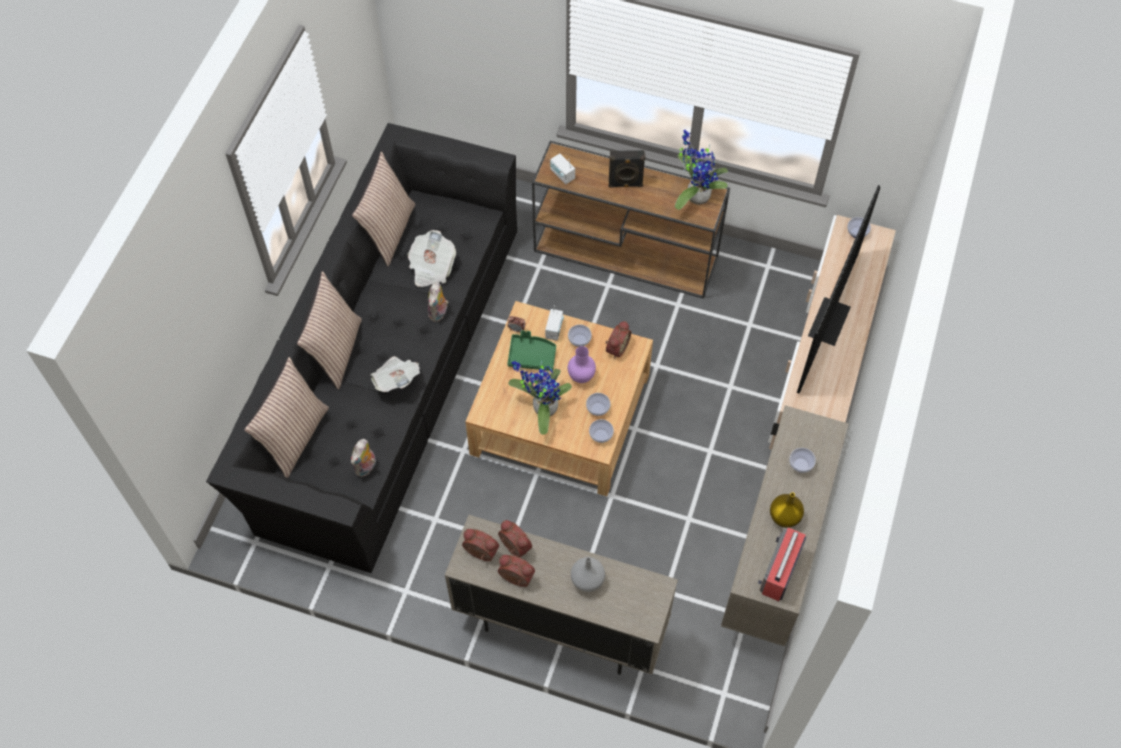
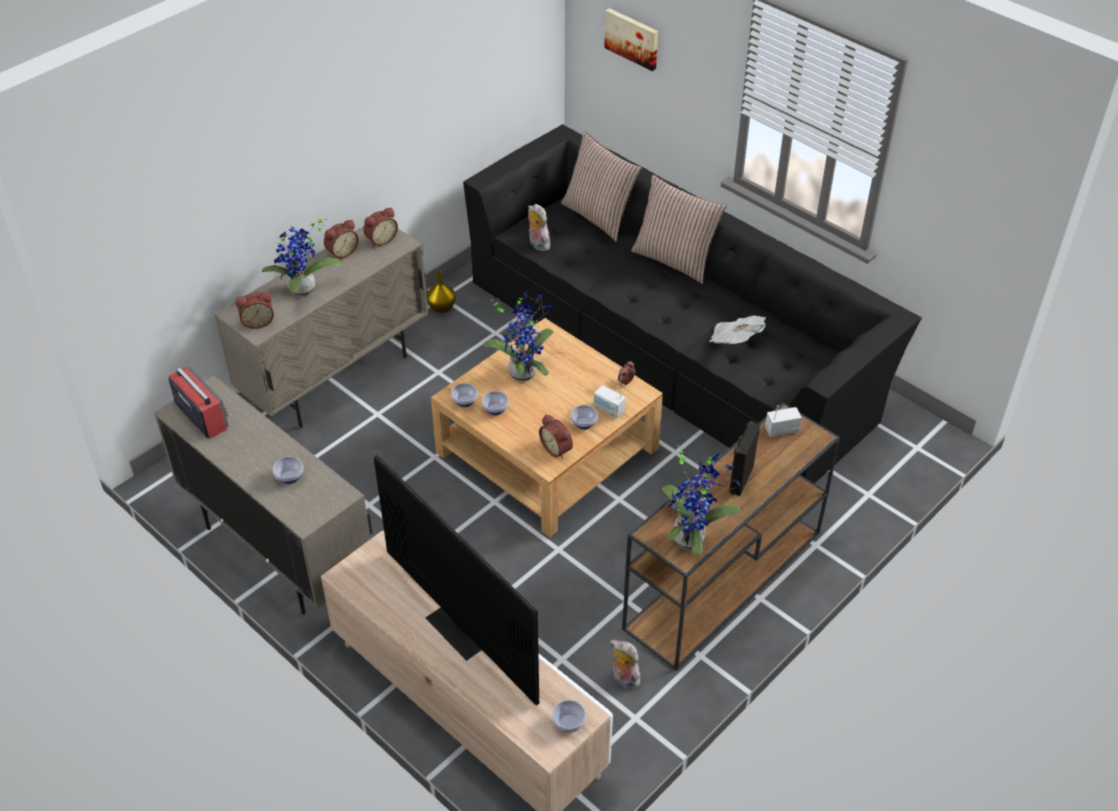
camera: 115 degrees right, 15 degrees down
pillow [352,152,415,266] -> none
newspaper [371,356,420,392] -> none
plush toy [428,282,448,322] -> plush toy moved to [610,640,640,689]
alarm clock [498,520,532,558] -> alarm clock moved to [235,292,274,329]
green tray [507,330,556,371] -> none
purple vase [568,346,596,383] -> none
grey vase [571,557,605,592] -> potted plant [262,218,343,297]
yellow vase [770,492,804,528] -> yellow vase moved to [427,270,456,313]
none -> picture [604,8,658,71]

